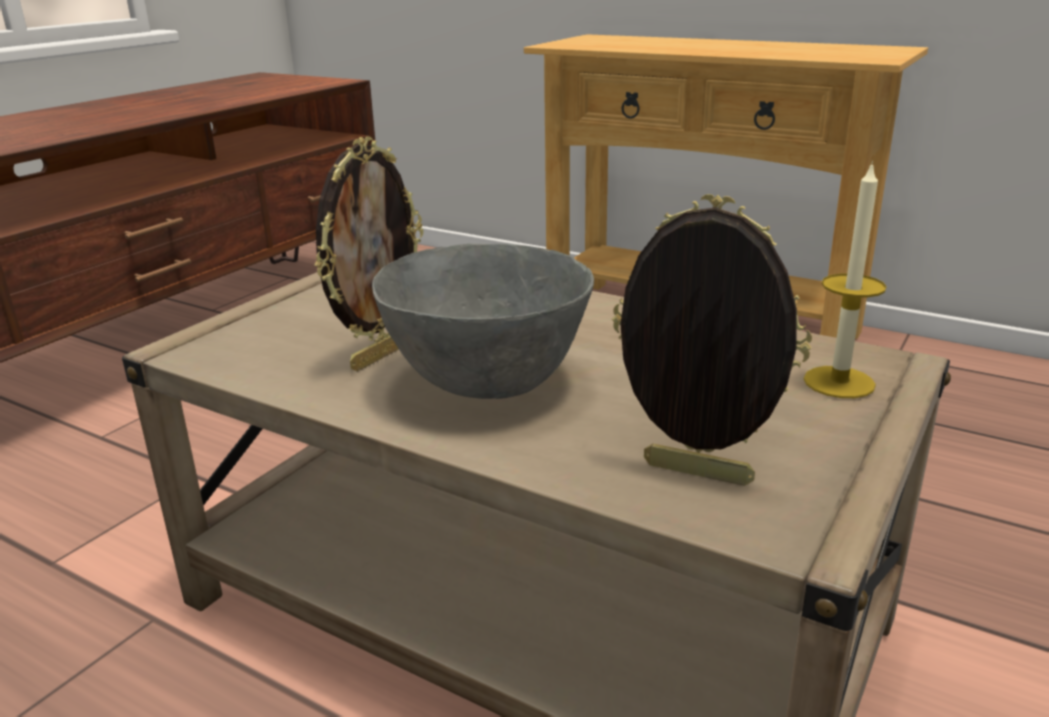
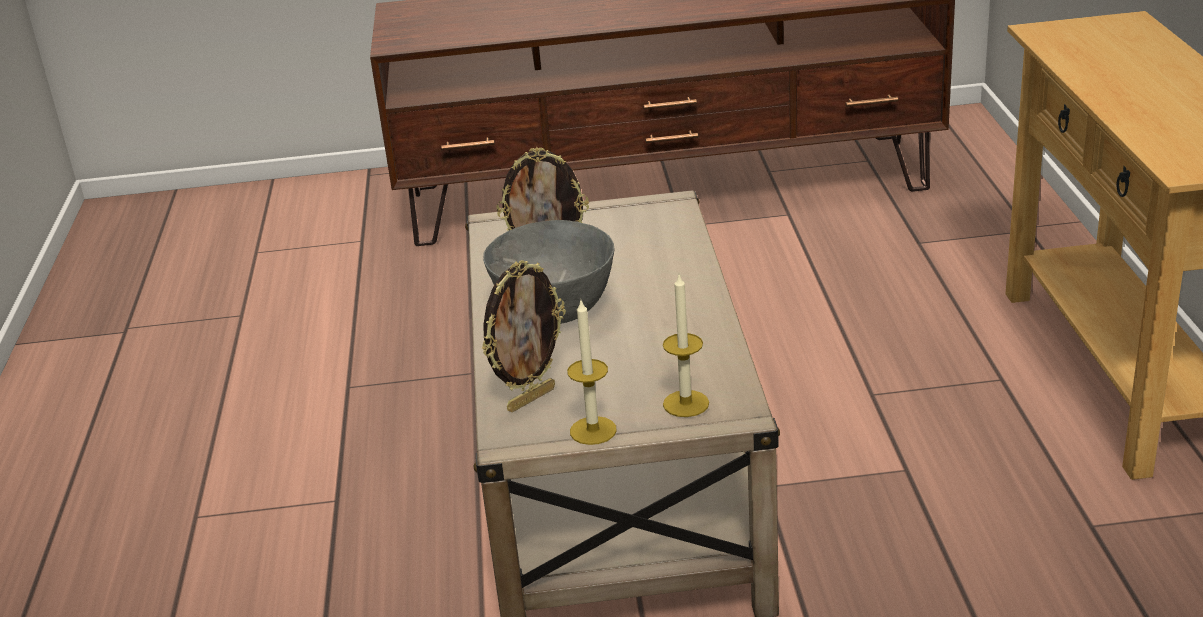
camera: 55 degrees right, 5 degrees up
picture frame [612,194,812,486] -> picture frame turned 60 degrees clockwise [482,260,566,412]
none -> candle [567,298,617,445]

